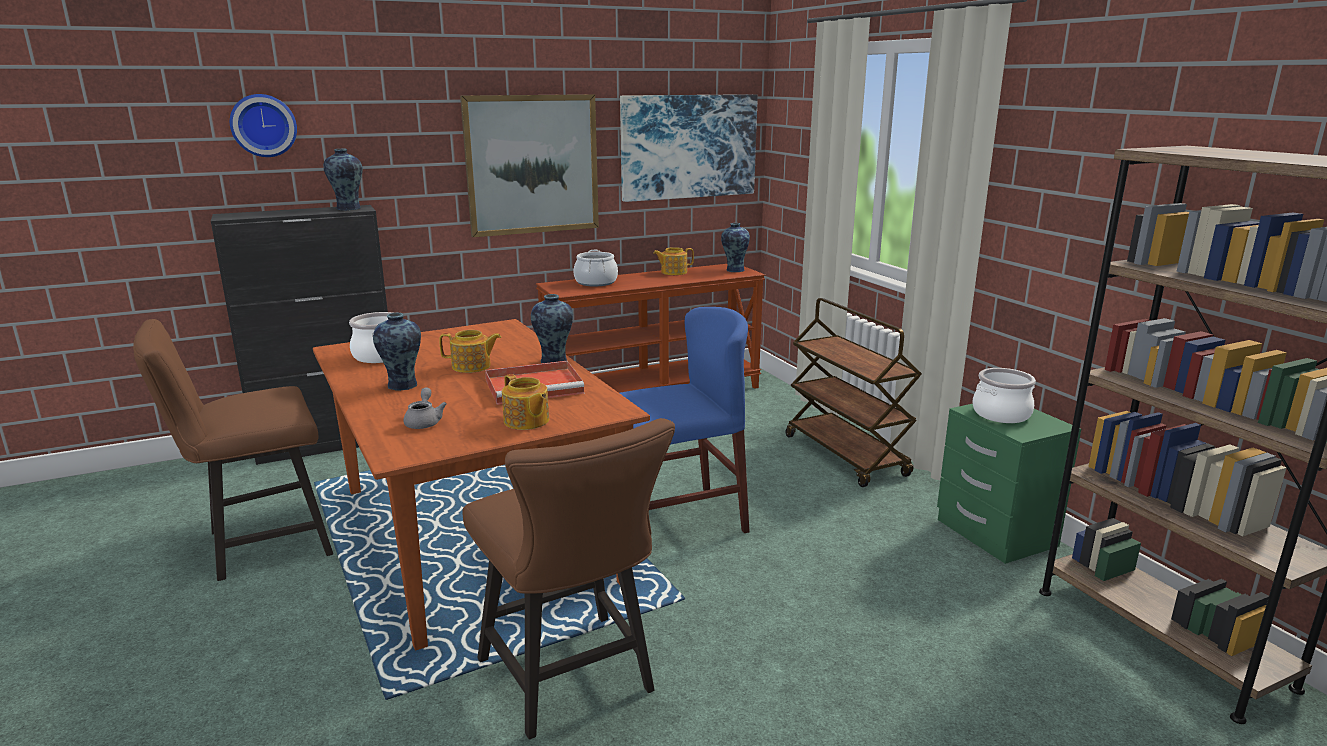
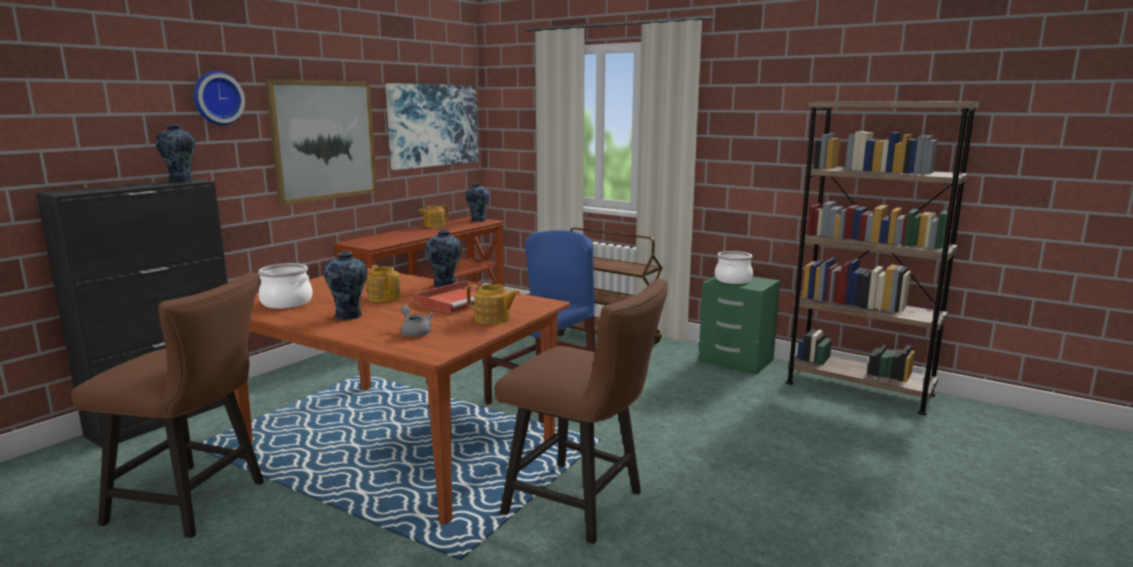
camera: 30 degrees left, 5 degrees down
brown chair [133,319,333,581] -> brown chair turned 105 degrees counterclockwise [71,273,264,538]
wall clock [230,94,297,157] -> wall clock moved to [193,71,245,125]
teapot [439,330,501,373] -> teapot turned 90 degrees counterclockwise [366,265,401,302]
cooking pot [574,250,618,286] -> none

